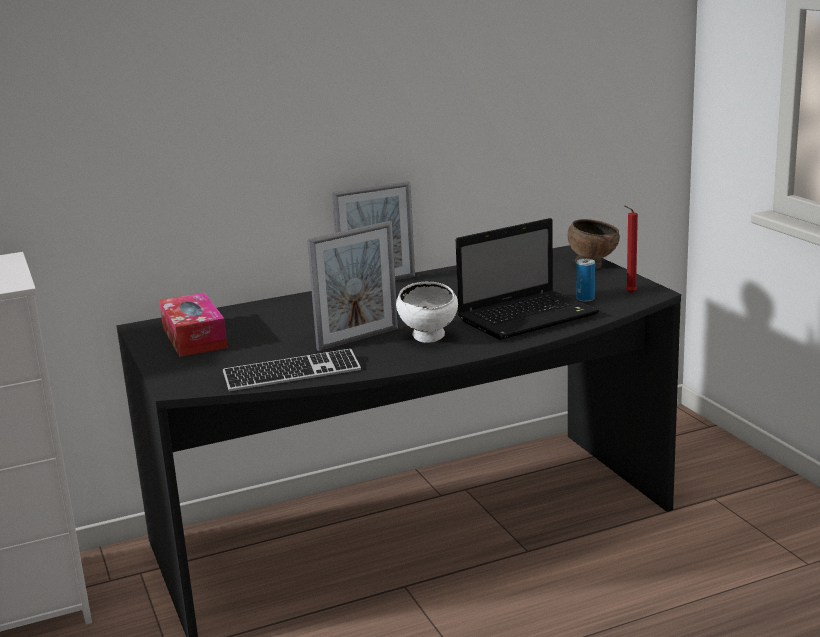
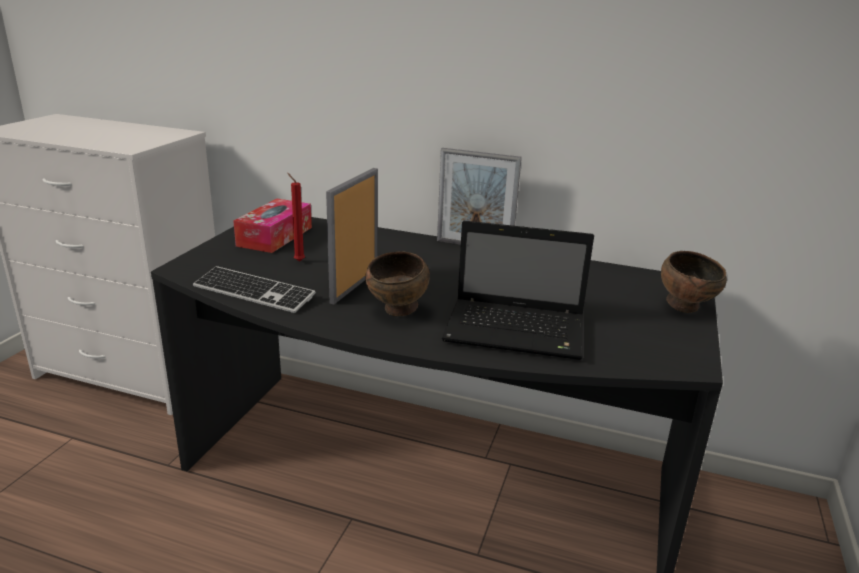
camera: 40 degrees right, 5 degrees up
picture frame [307,221,398,351] -> picture frame turned 105 degrees clockwise [326,168,378,304]
white bowl [396,281,458,343] -> brown bowl [365,251,430,316]
can [576,259,595,301] -> none
red candle [624,205,638,293] -> red candle moved to [287,173,305,262]

